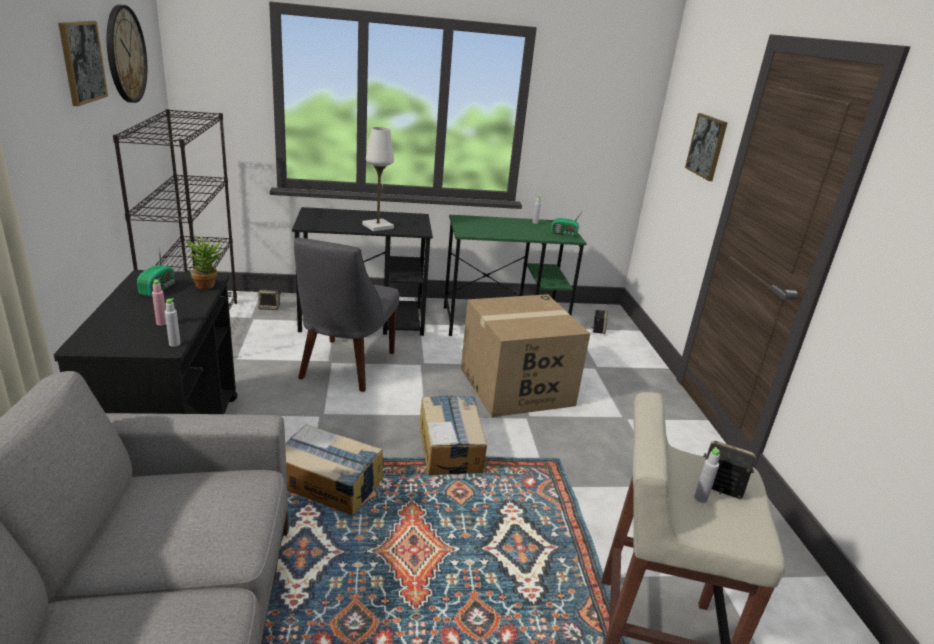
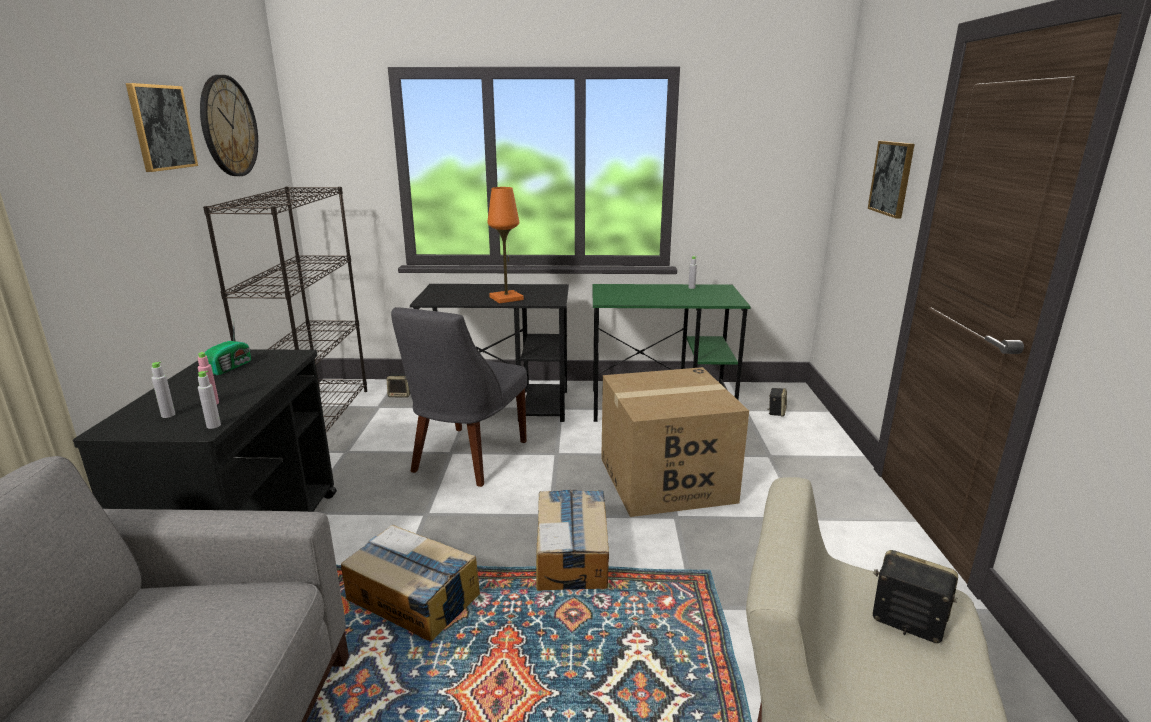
camera: 10 degrees right, 5 degrees down
potted plant [185,235,228,289] -> none
white table lamp [362,127,394,231] -> orange table lamp [487,187,524,303]
radio [551,209,584,237] -> none
grey bottle [694,447,720,503] -> grey bottle moved to [151,362,175,418]

